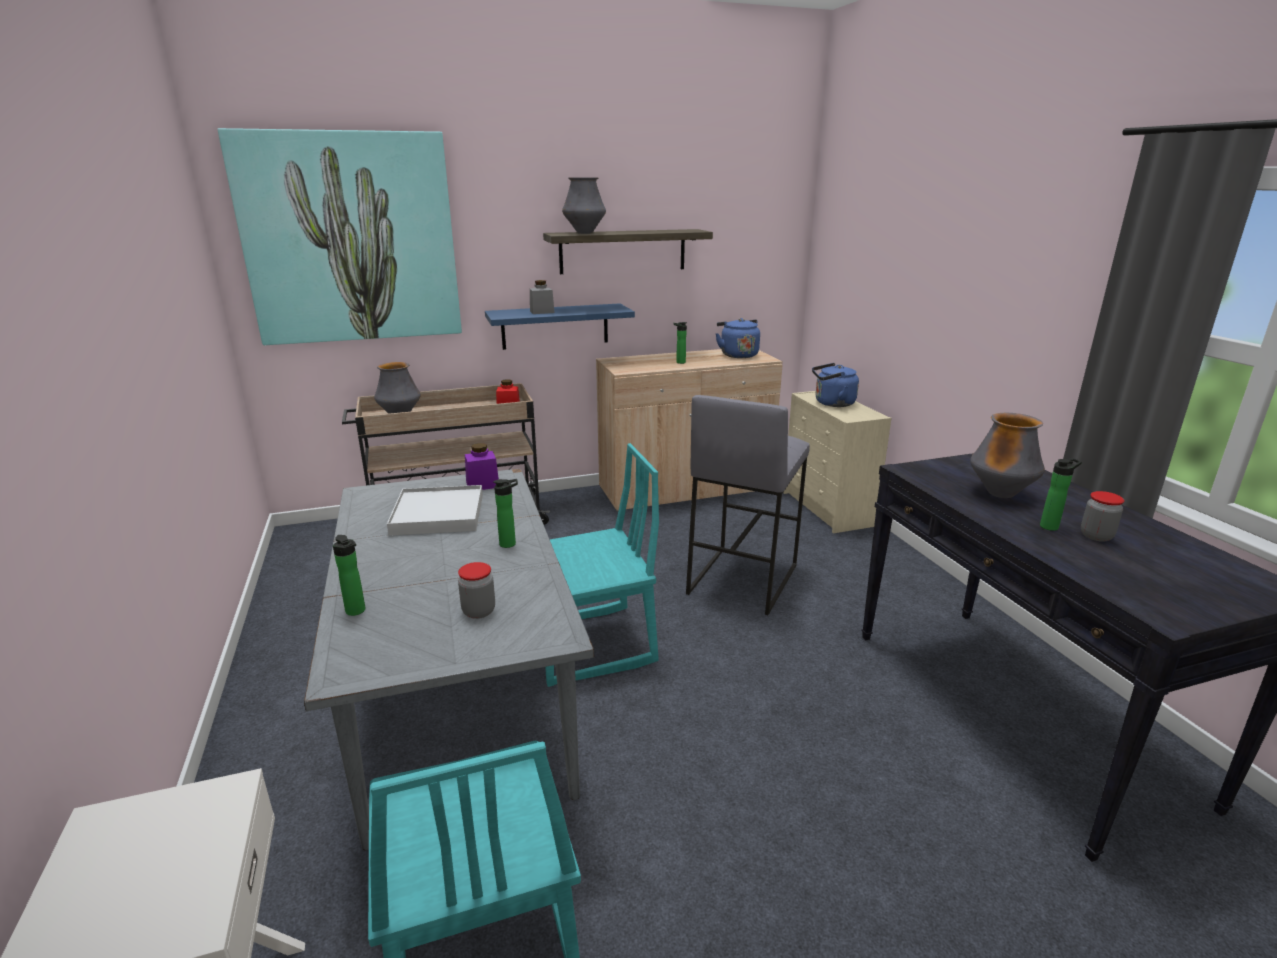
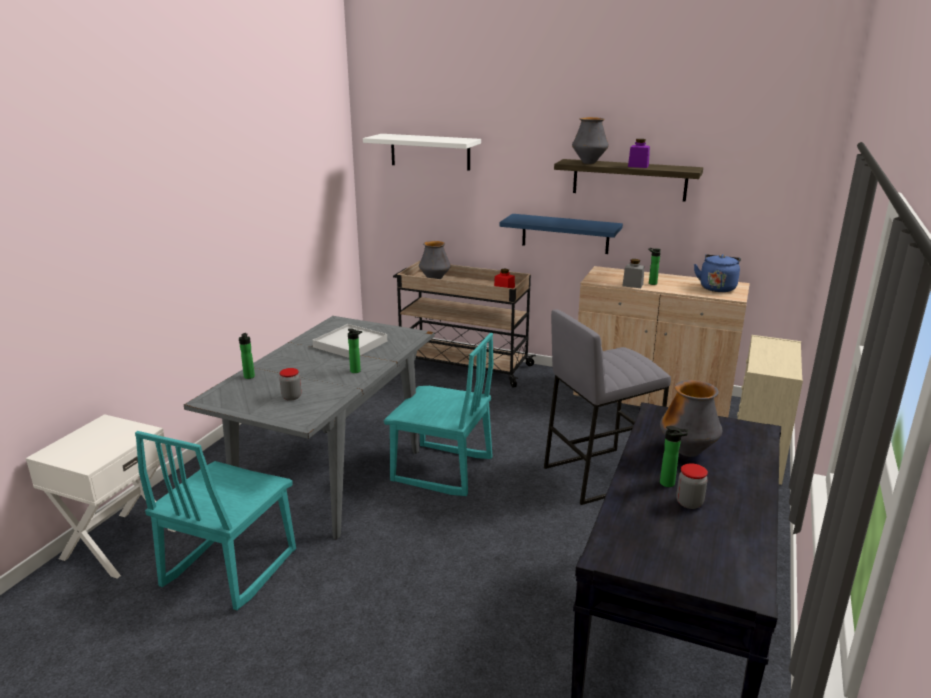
camera: 40 degrees right, 0 degrees up
picture [217,128,462,345] -> white shelf [363,134,481,171]
purple jar [465,443,499,490] -> purple jar moved to [628,139,650,168]
grey jar [530,280,555,314] -> grey jar moved to [622,259,644,288]
blue kettle [812,363,859,407] -> none

